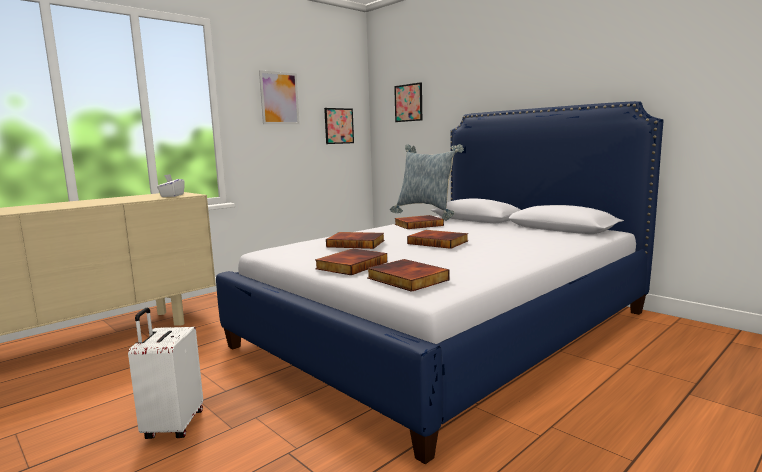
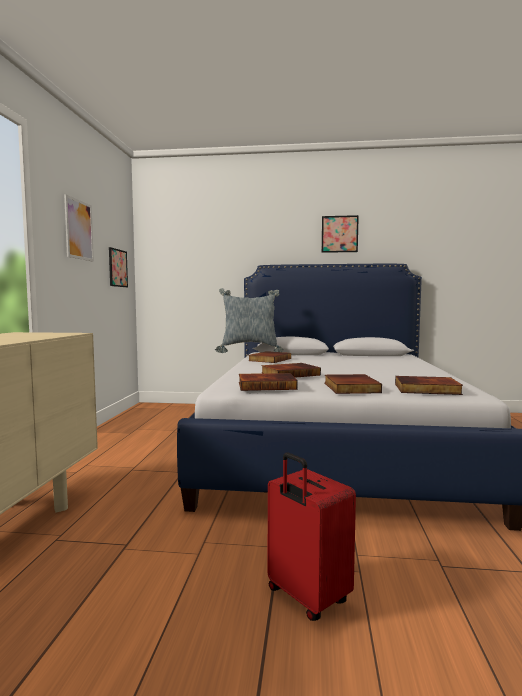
camera: 40 degrees left, 5 degrees down
white suitcase [128,307,203,439] -> red suitcase [268,452,356,621]
white tissue box [157,174,185,197] -> none
picture [394,82,422,122] -> picture moved to [322,215,359,253]
book [407,230,468,249] -> book moved to [239,373,298,391]

